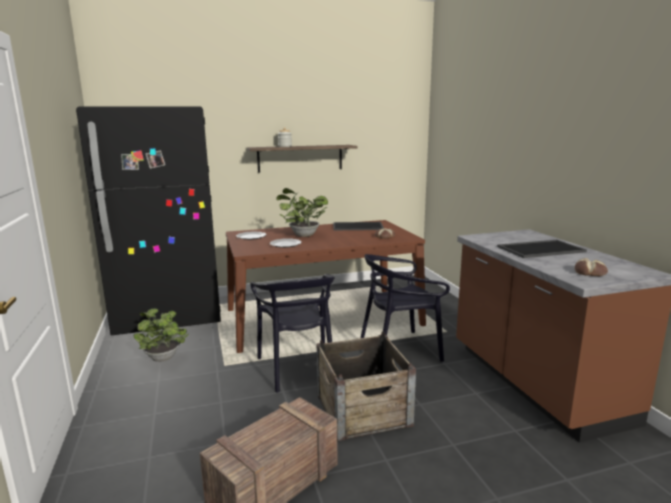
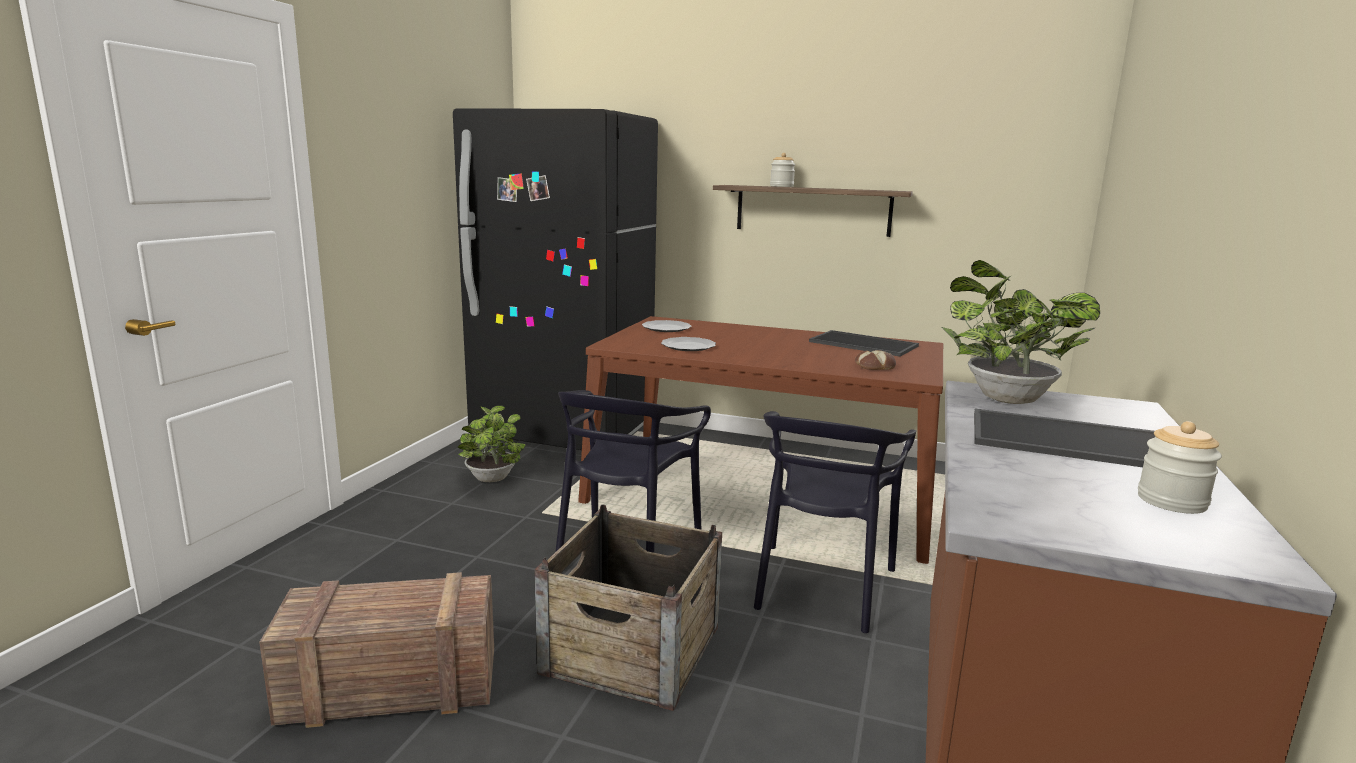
camera: 35 degrees right, 0 degrees up
potted plant [276,188,328,237] -> potted plant moved to [941,260,1100,404]
black chair [361,254,450,362] -> black chair turned 90 degrees counterclockwise [754,411,916,633]
bread [575,258,608,276] -> none
none -> jar [1138,421,1222,514]

